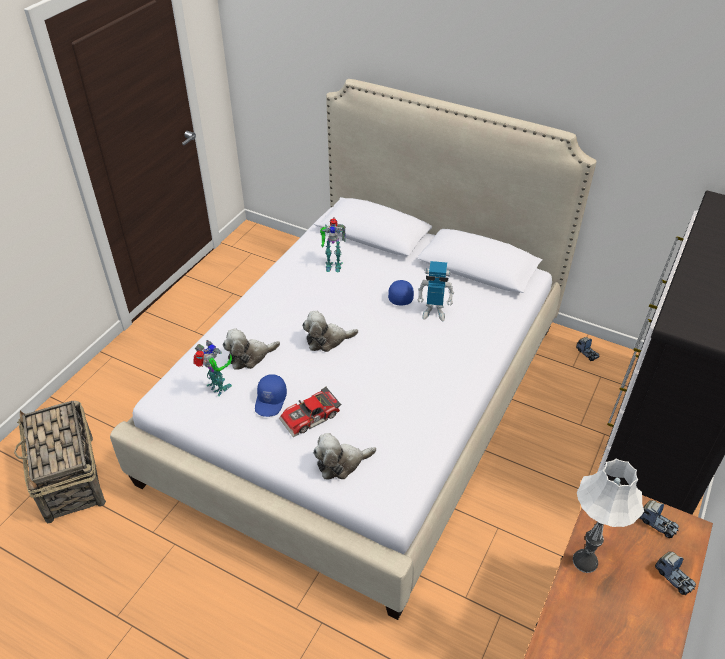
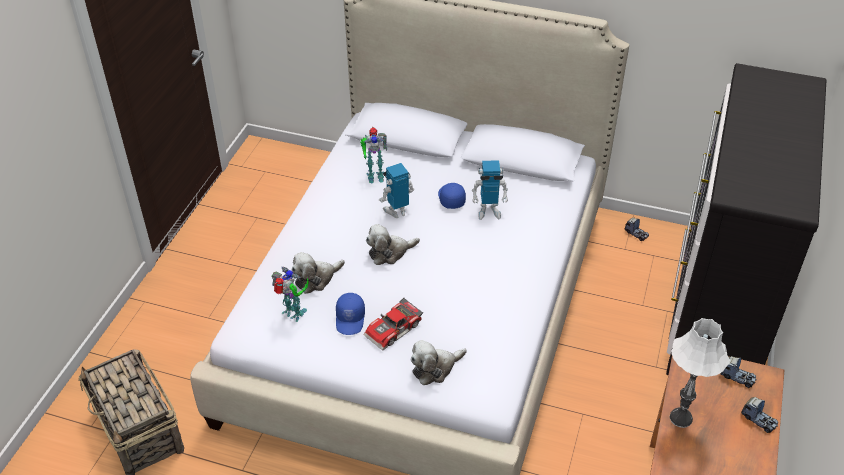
camera: 10 degrees left, 0 degrees up
none -> toy robot [379,163,415,218]

